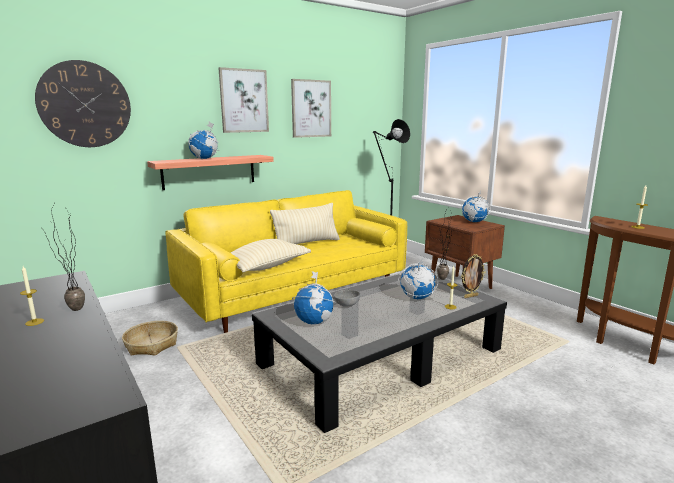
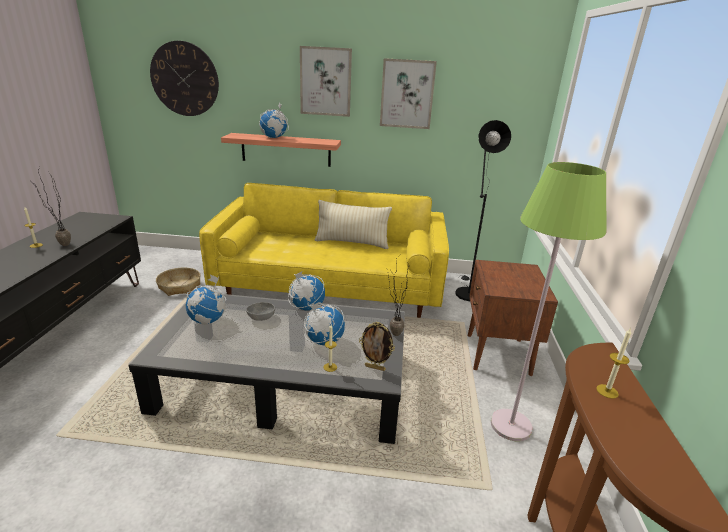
camera: 40 degrees right, 10 degrees up
beige pillow [231,239,311,272] -> none
globe [461,192,491,222] -> globe moved to [288,271,325,311]
none -> green floor lamp [491,162,606,441]

